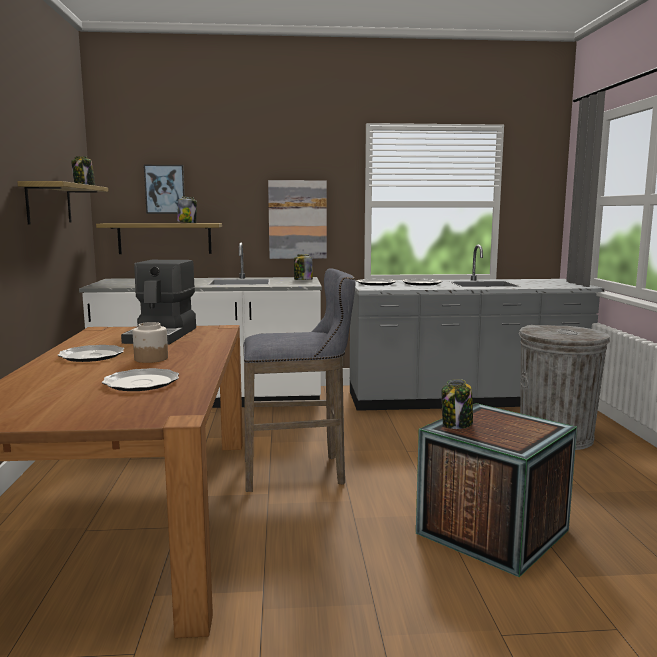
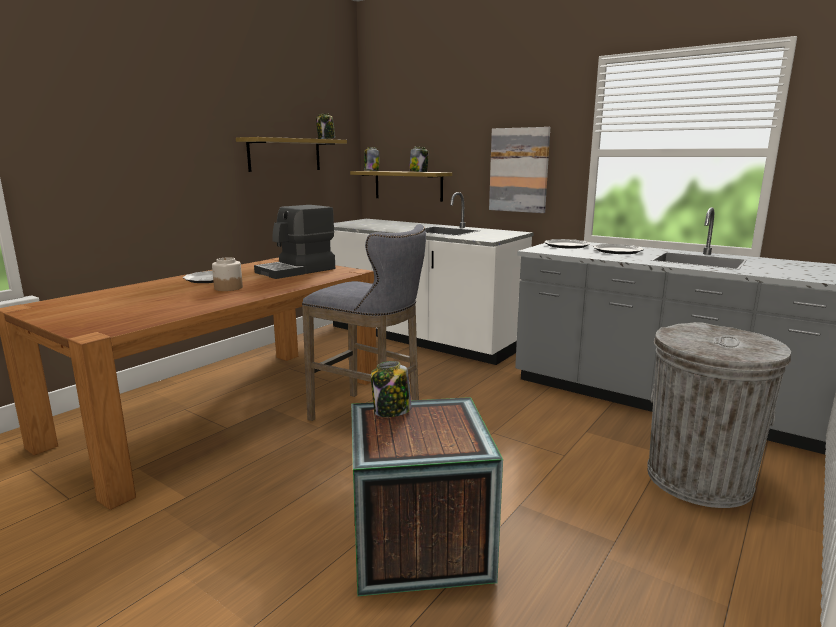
camera: 40 degrees right, 5 degrees up
plate [102,368,179,391] -> none
picture [144,165,185,214] -> none
jar [294,254,313,280] -> jar moved to [364,147,379,171]

